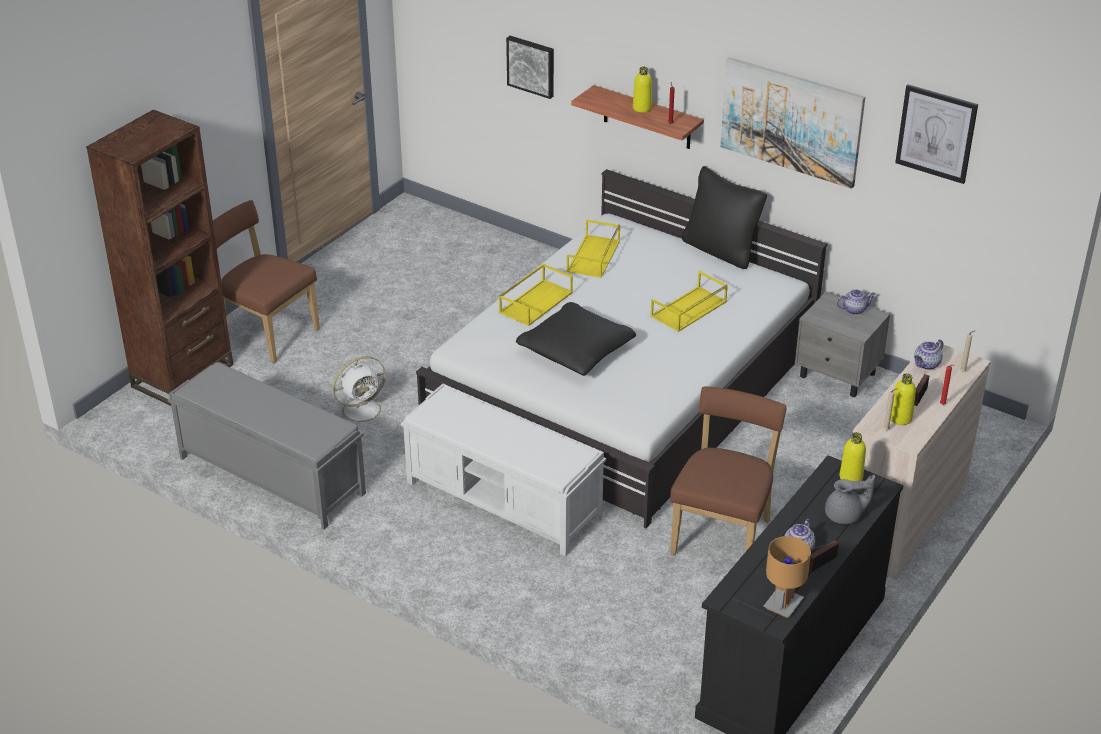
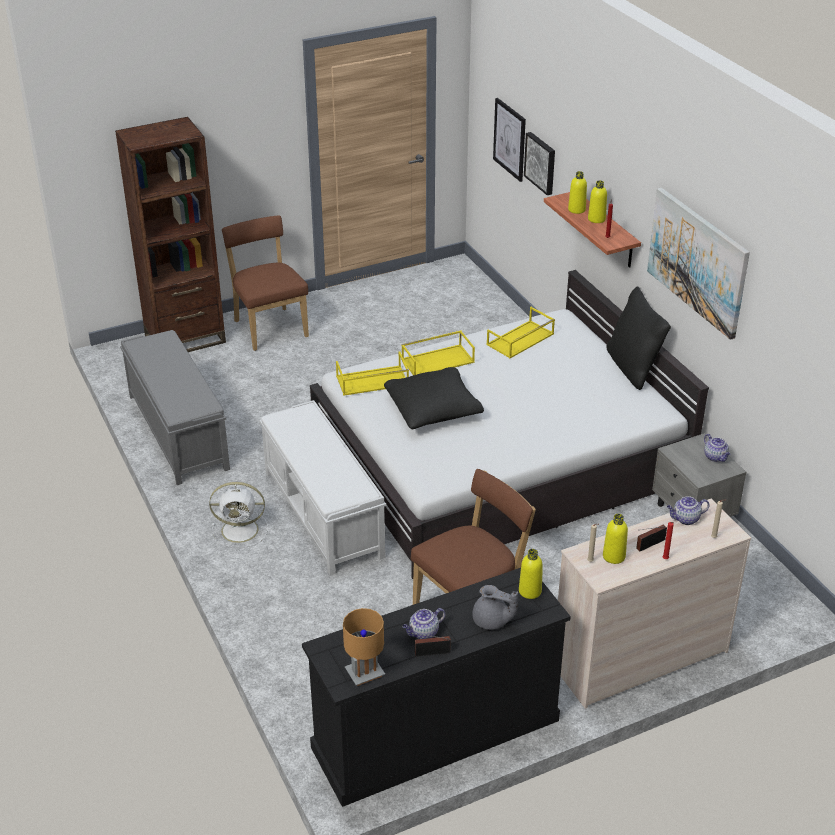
camera: 30 degrees right, 0 degrees up
white fan [331,356,391,428] -> white fan moved to [209,482,268,548]
yellow tray [650,271,728,332] -> yellow tray moved to [336,352,409,396]
teapot [836,290,876,315] -> teapot turned 45 degrees clockwise [704,434,730,462]
picture [895,84,978,184] -> picture moved to [493,98,526,182]
none -> yellow bottle [568,171,587,214]

